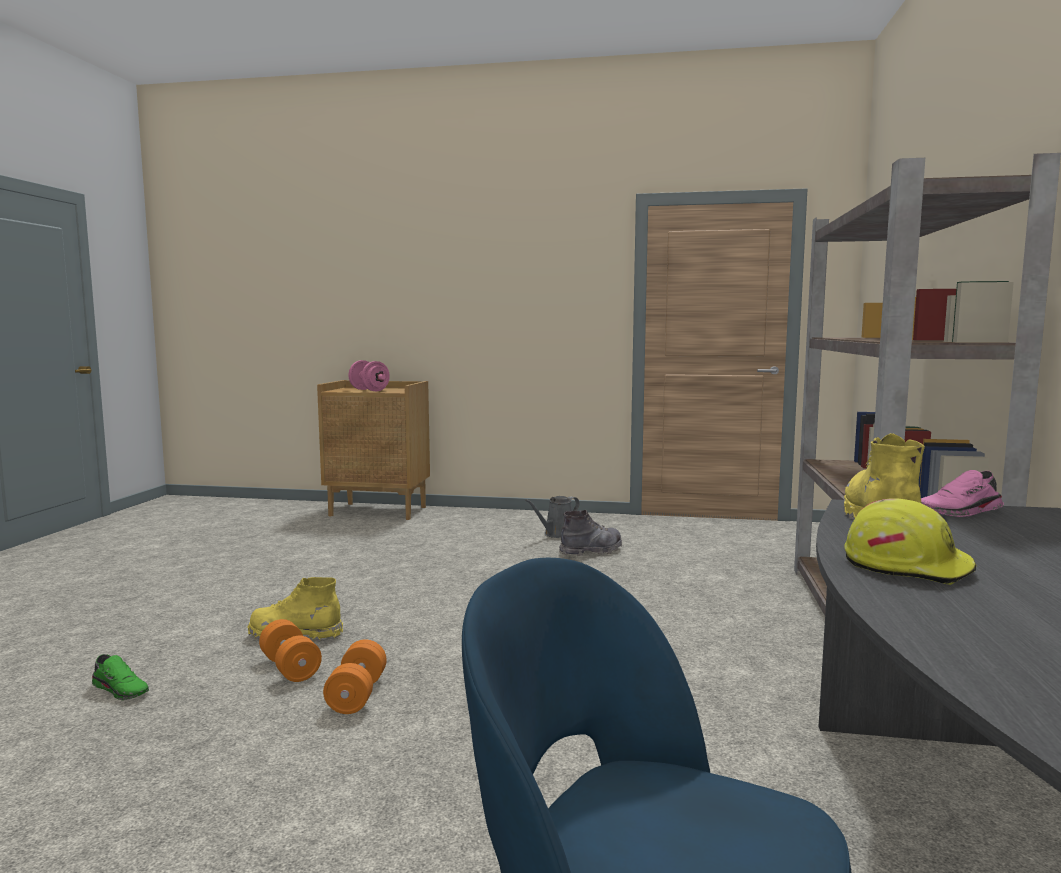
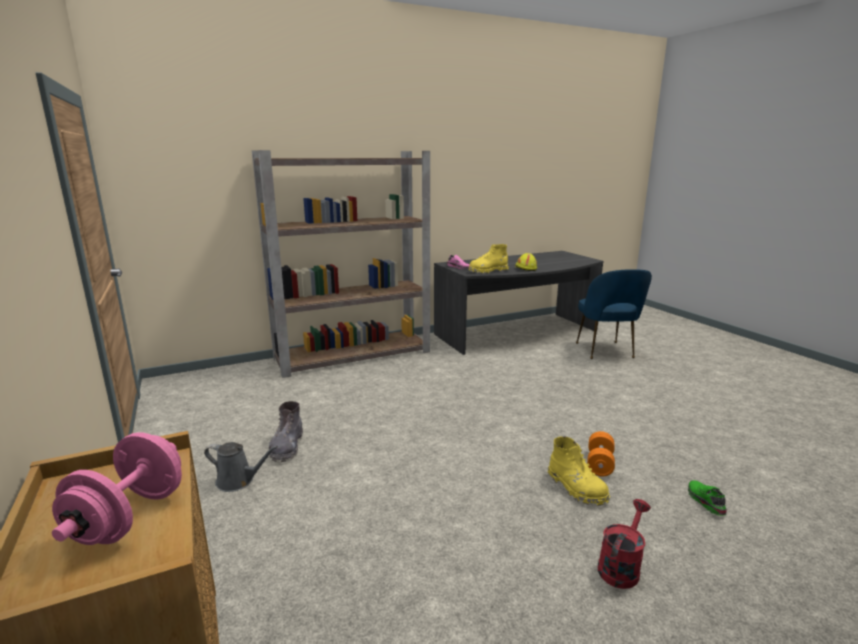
camera: 125 degrees left, 10 degrees up
orange dumbbell [323,639,387,714] -> none
grey boot [559,510,622,556] -> grey boot turned 120 degrees counterclockwise [269,401,303,462]
none -> red watering can [598,499,651,589]

